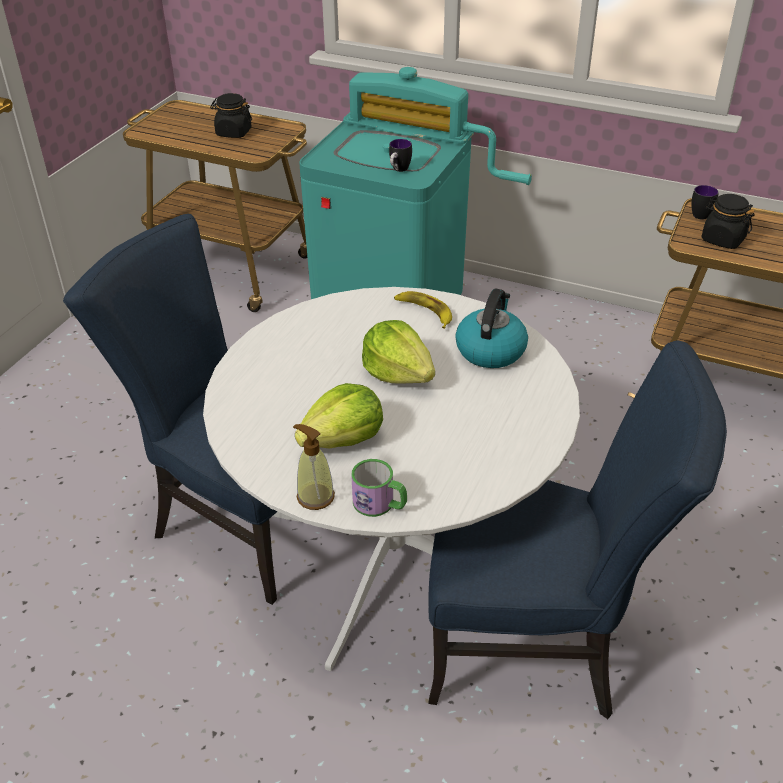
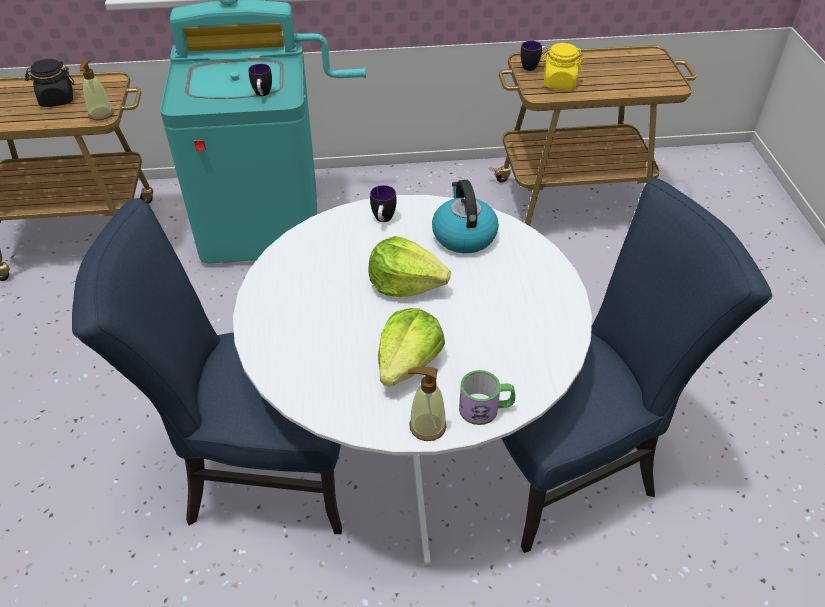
camera: 30 degrees left, 5 degrees up
banana [394,291,452,329] -> mug [370,185,397,222]
black jar [702,194,754,249] -> yellow jar [541,43,583,90]
none -> soap dispenser [80,61,114,120]

